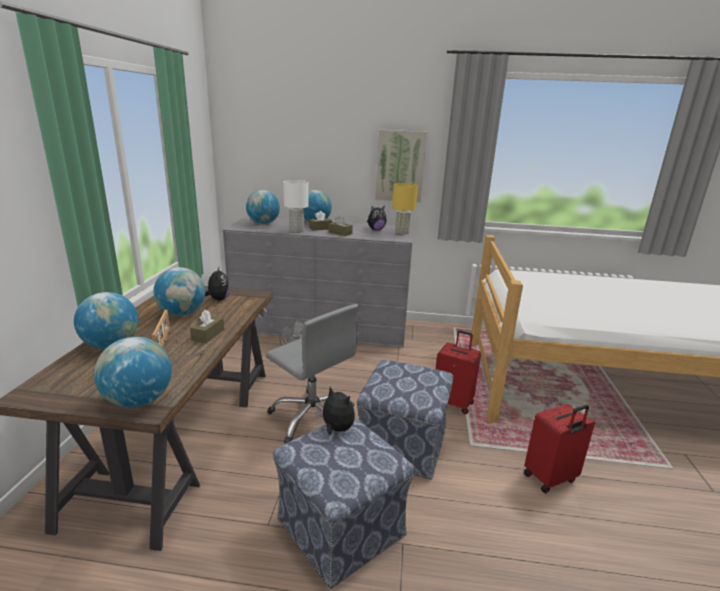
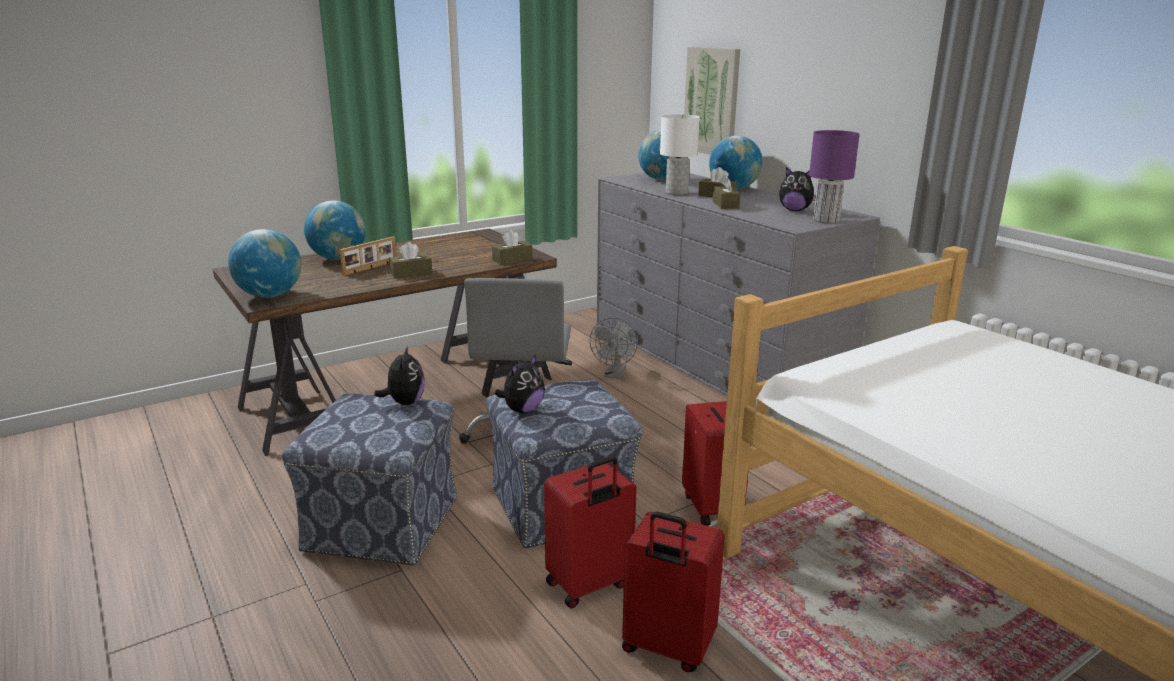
camera: 50 degrees right, 0 degrees up
globe [153,267,205,316] -> none
plush toy [205,267,230,301] -> plush toy moved to [495,355,545,413]
picture [375,130,427,202] -> picture moved to [684,47,740,155]
yellow table lamp [392,183,418,234] -> purple table lamp [809,130,860,223]
none -> brown tissue box [492,230,533,265]
none -> red suitcase [544,456,637,608]

